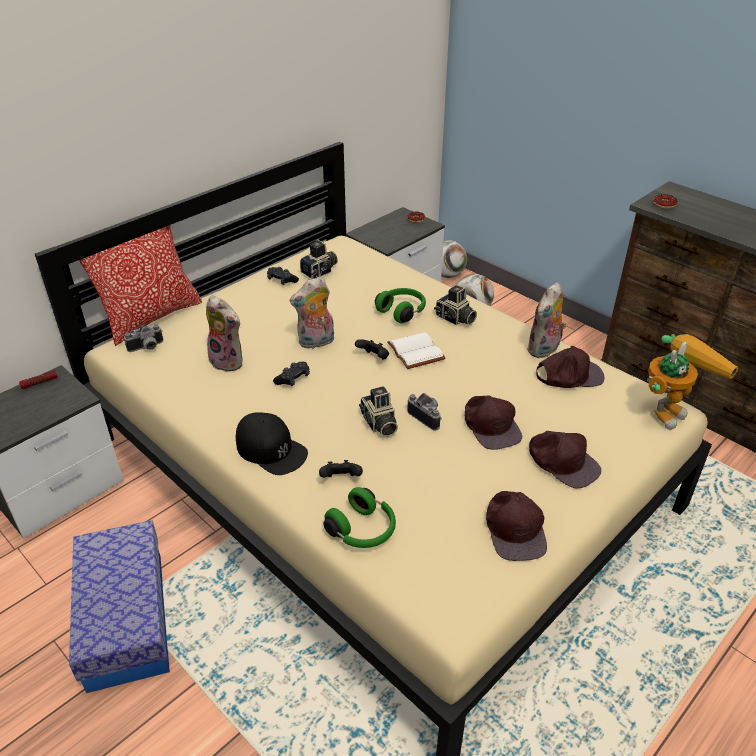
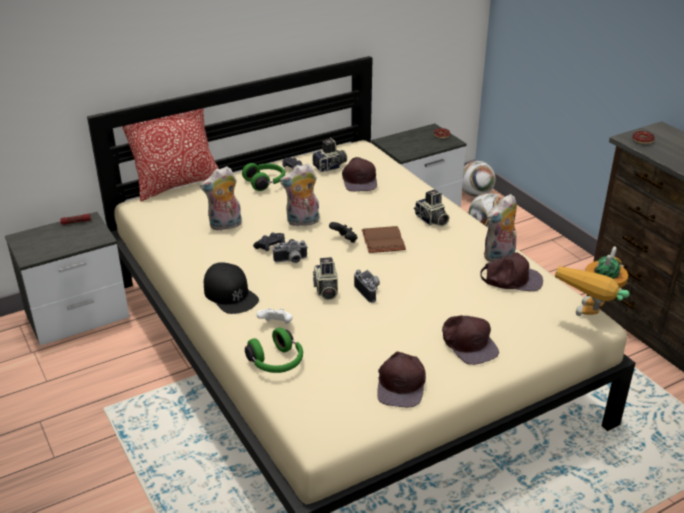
camera: 15 degrees right, 5 degrees down
storage box [69,520,170,693] -> none
camera [124,324,163,352] -> camera moved to [273,239,308,263]
plush toy [206,295,243,372] -> plush toy turned 105 degrees clockwise [200,166,242,231]
black game controller [319,460,363,478] -> white game controller [257,308,293,324]
green headphones [375,288,426,323] -> green headphones moved to [242,163,285,191]
white book [387,332,445,369] -> brown book [362,226,406,253]
brown cap [465,395,522,450] -> brown cap moved to [342,157,377,191]
toy robot [647,334,738,430] -> toy robot turned 150 degrees clockwise [555,246,630,316]

